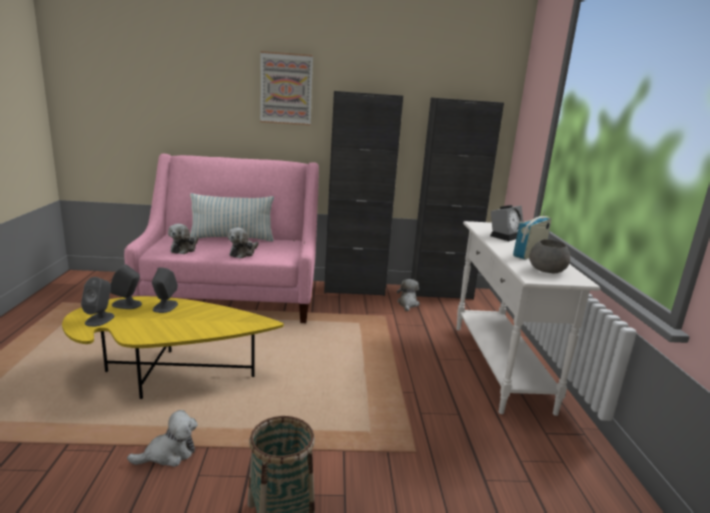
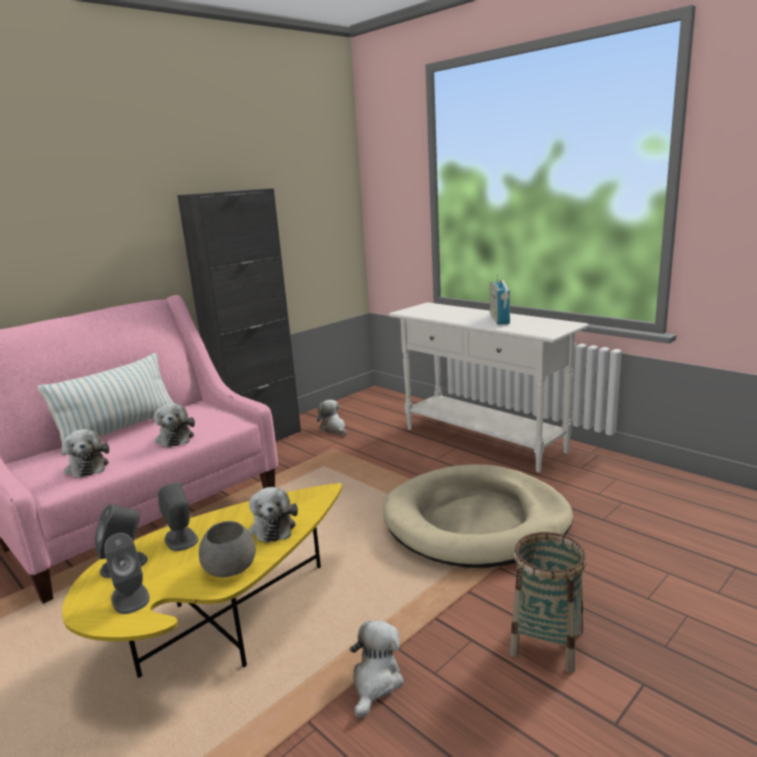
camera: 40 degrees left, 0 degrees up
picture [260,51,313,125] -> none
black cabinet [411,98,504,300] -> none
alarm clock [490,205,523,241] -> none
grey bowl [529,239,570,273] -> grey bowl moved to [199,521,256,578]
none -> plush toy [249,487,298,543]
none -> beige dog bed [383,464,573,568]

